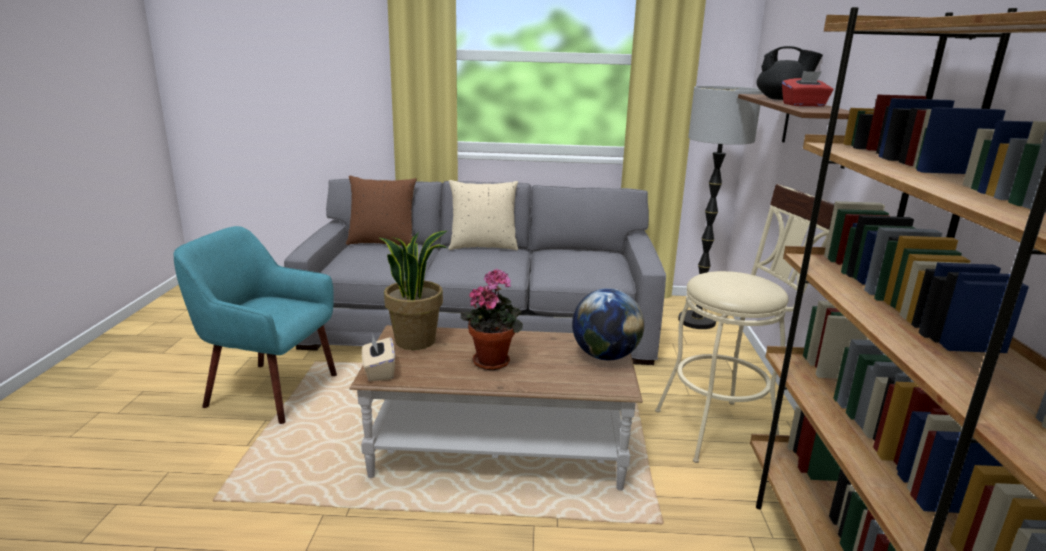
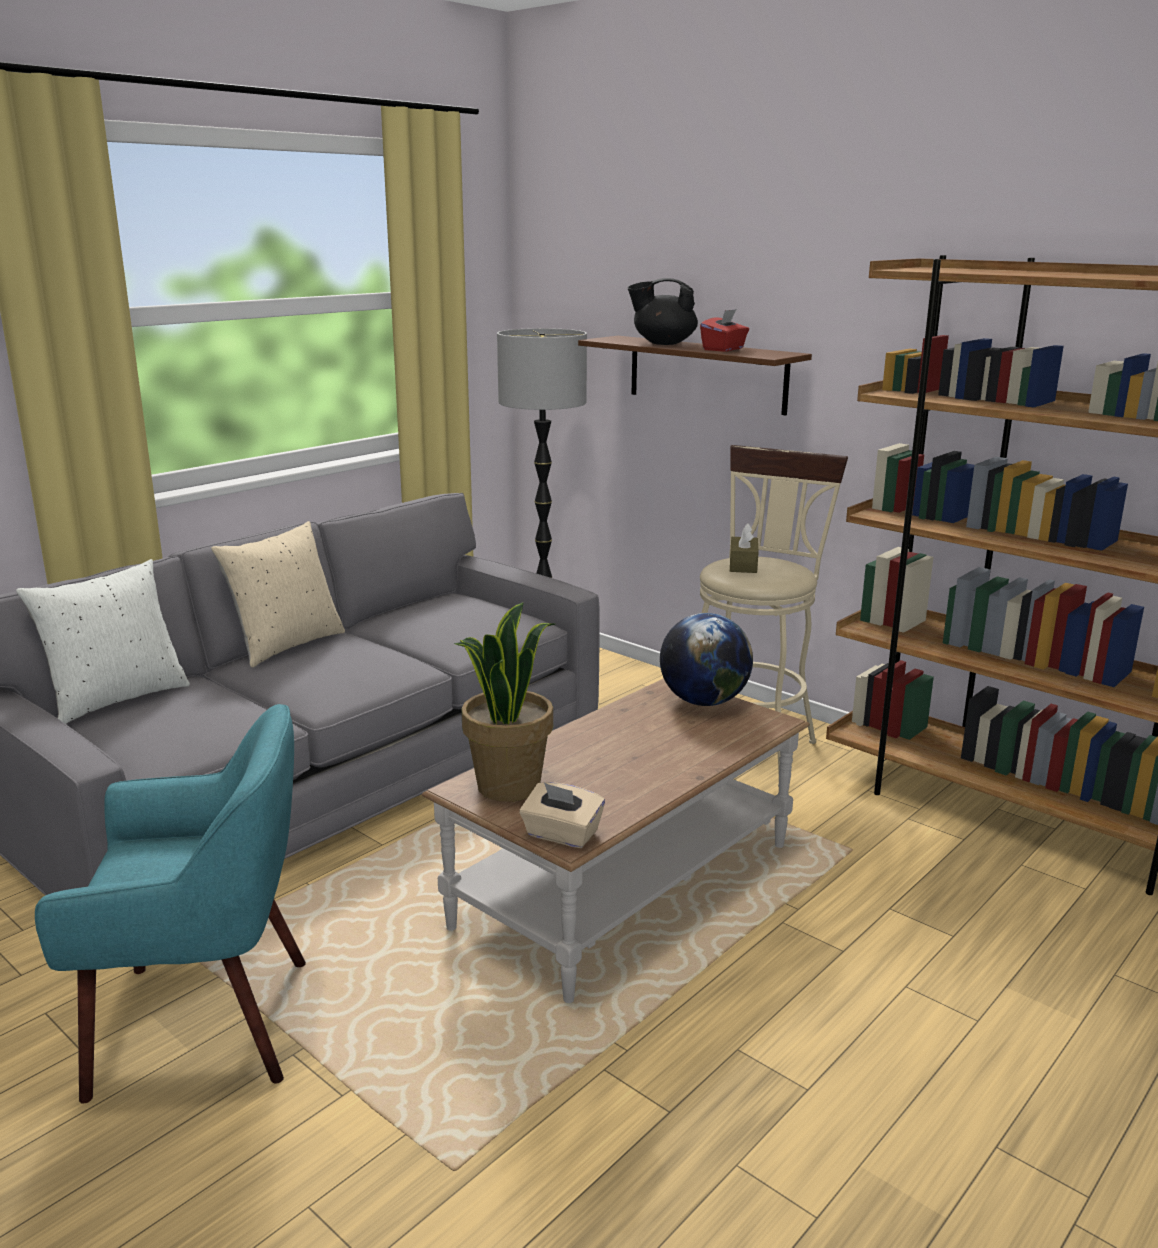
camera: 50 degrees left, 0 degrees up
turquoise armchair [174,226,337,424] -> turquoise armchair turned 150 degrees counterclockwise [35,704,306,1104]
brown pillow [346,176,417,246] -> white pillow [16,559,190,724]
potted plant [461,268,523,370] -> none
black teapot [757,46,823,100] -> black teapot turned 150 degrees counterclockwise [628,278,698,345]
none -> brown tissue box [730,524,758,573]

